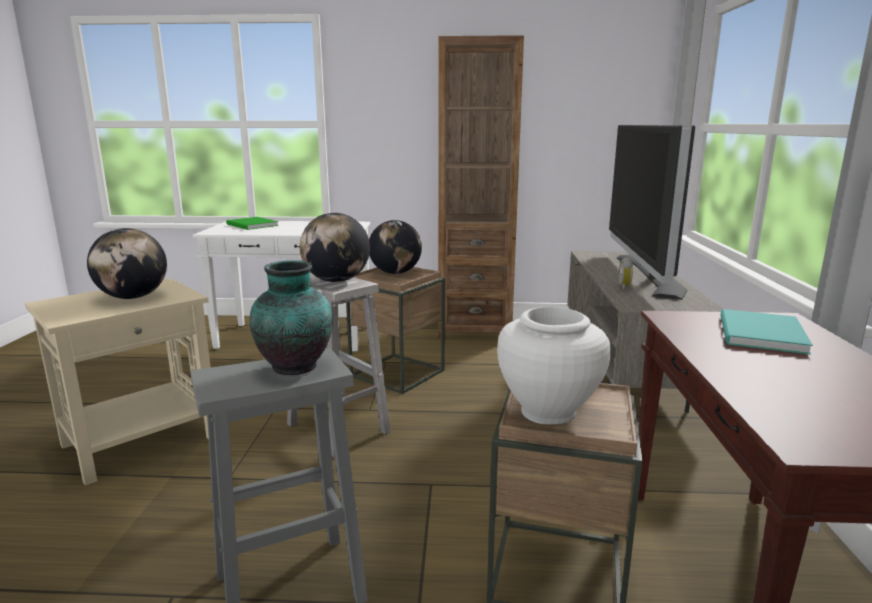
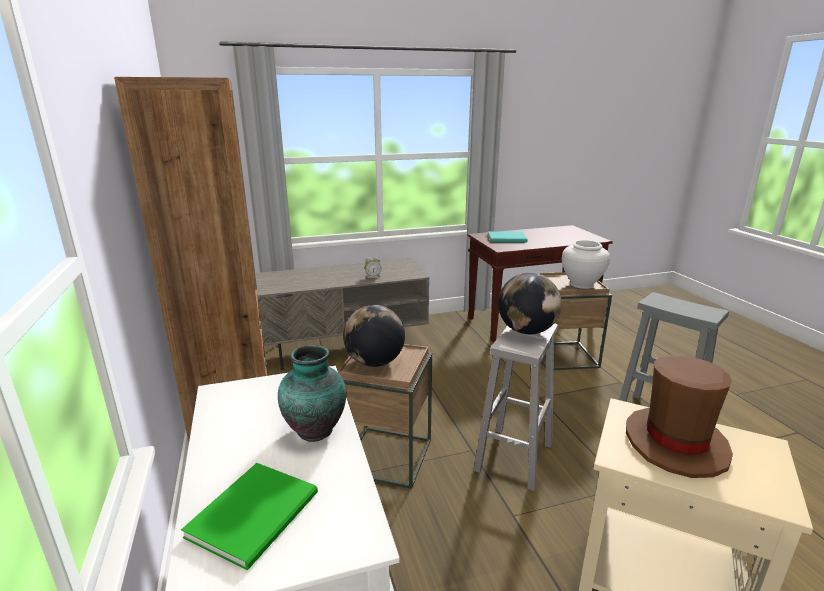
camera: 110 degrees left, 5 degrees up
globe [87,228,167,299] -> brown hat [626,355,733,478]
vase [249,260,333,375] -> vase moved to [278,345,347,442]
television [609,125,695,300] -> none

